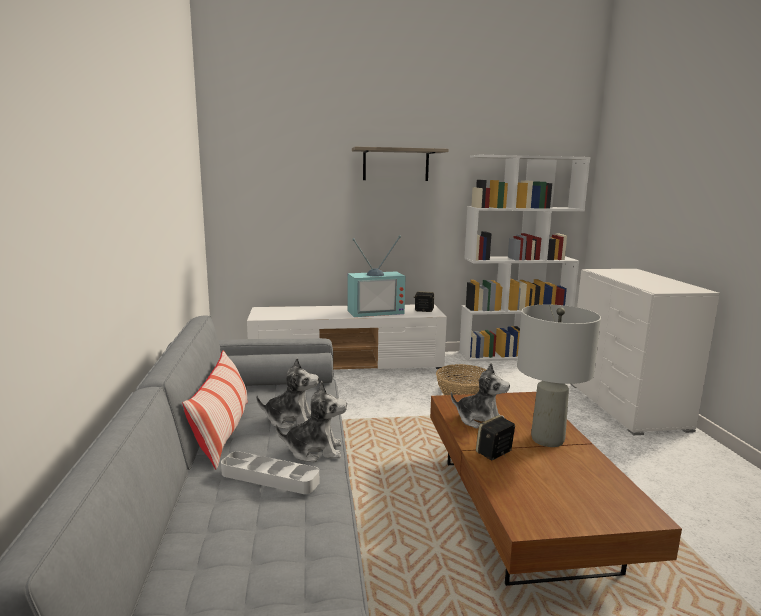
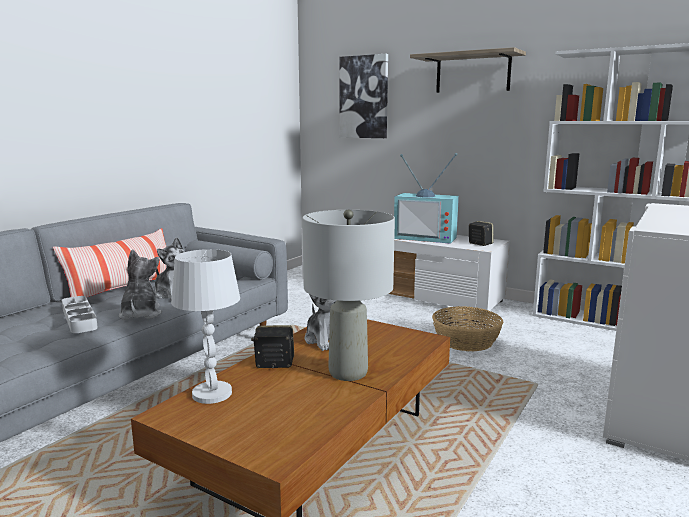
camera: 40 degrees right, 0 degrees up
plush toy [276,381,347,463] -> plush toy turned 135 degrees counterclockwise [119,249,162,320]
none -> white table lamp [171,249,240,404]
none -> picture [339,54,388,138]

